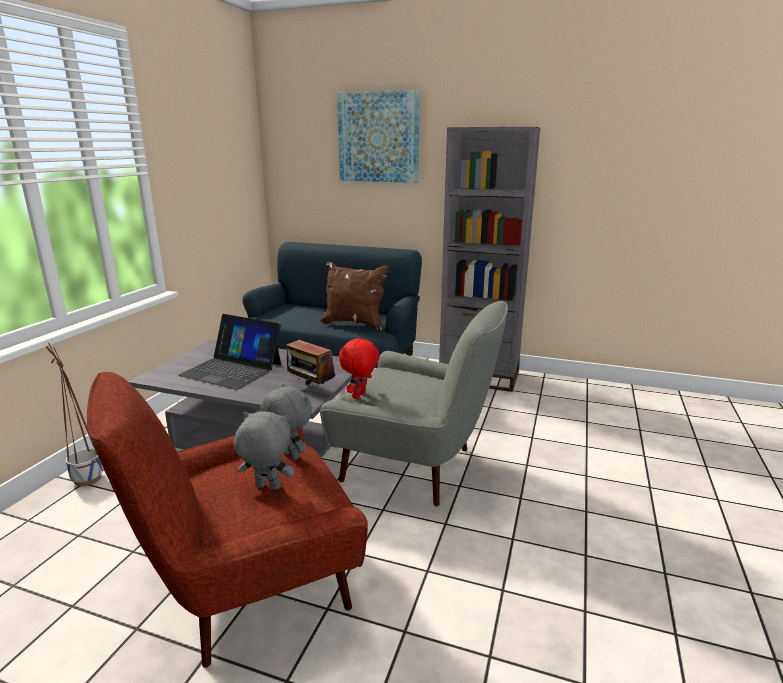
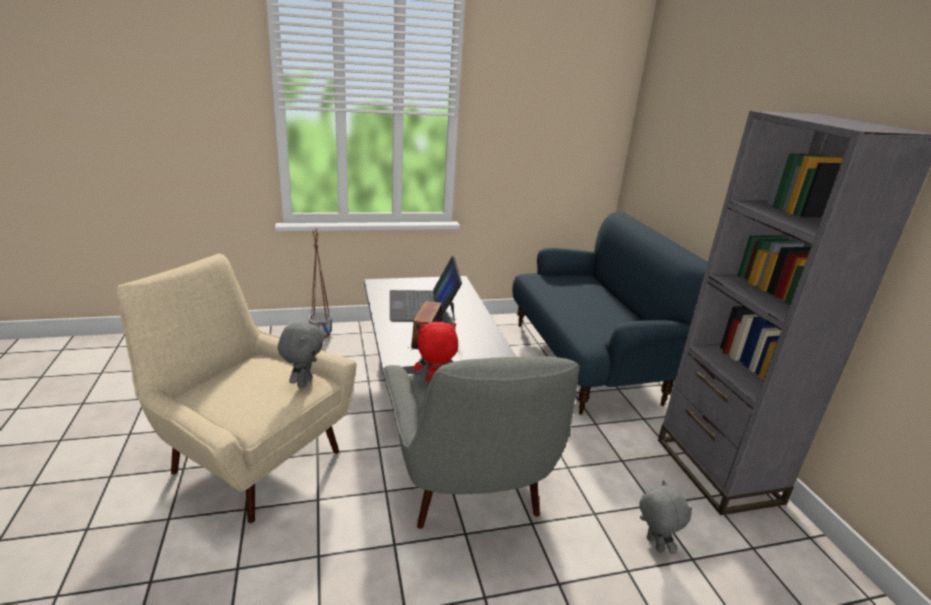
camera: 55 degrees right, 5 degrees up
red armchair [87,372,368,668] -> beige armchair [117,253,356,523]
grey plush toy [234,411,294,489] -> grey plush toy moved to [639,480,692,554]
brown pillow [320,261,389,331] -> none
picture [337,90,420,183] -> none

